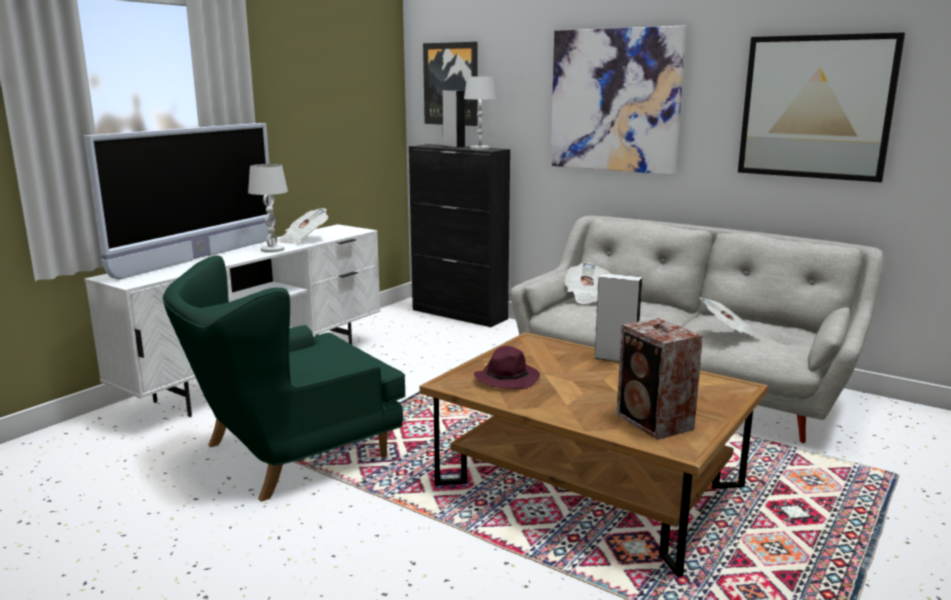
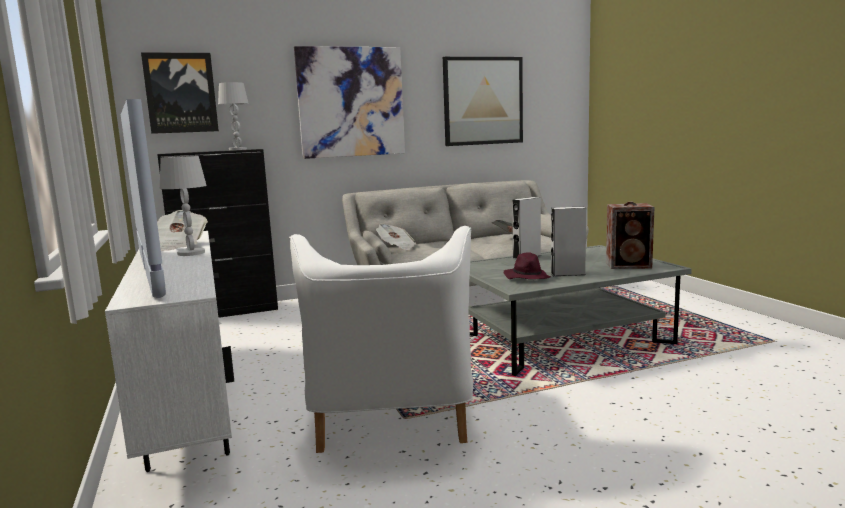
camera: 55 degrees left, 5 degrees down
green armchair [163,255,406,502] -> white armchair [289,226,473,453]
brown coffee table [419,332,768,577] -> grey coffee table [468,245,692,376]
grey speaker [442,90,465,148] -> grey speaker moved to [551,206,586,276]

